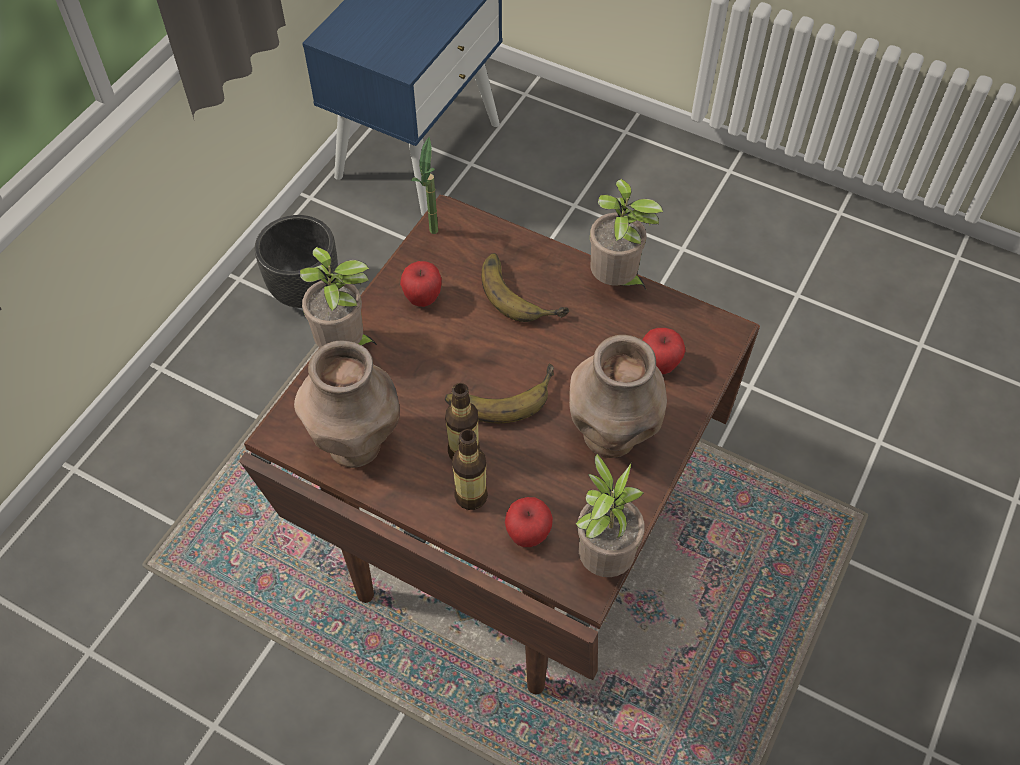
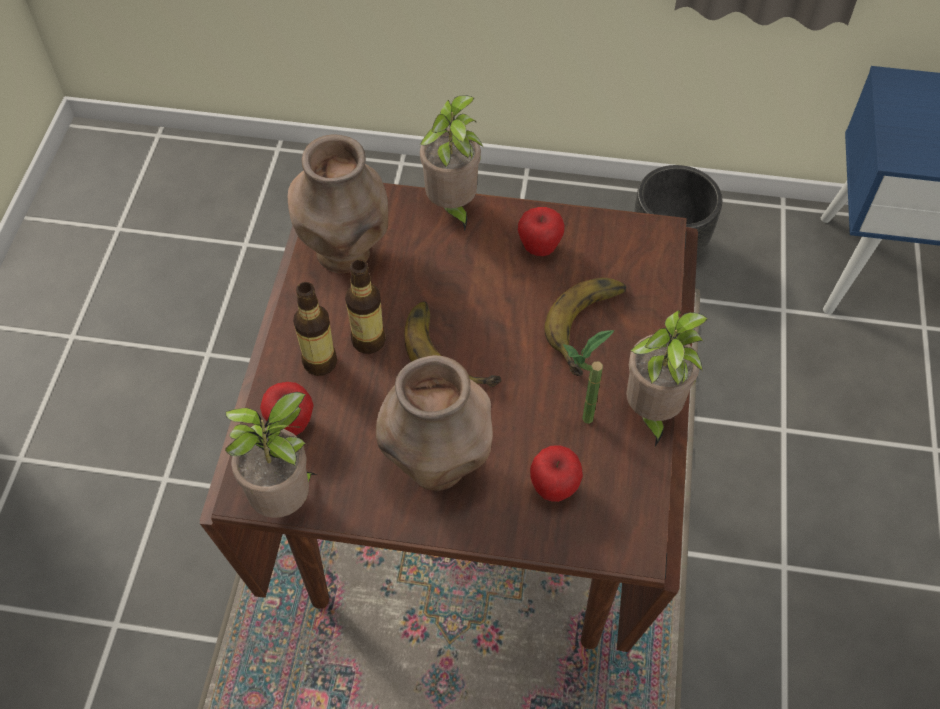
camera: 70 degrees right, 0 degrees up
potted plant [410,137,438,234] -> potted plant moved to [563,330,614,424]

